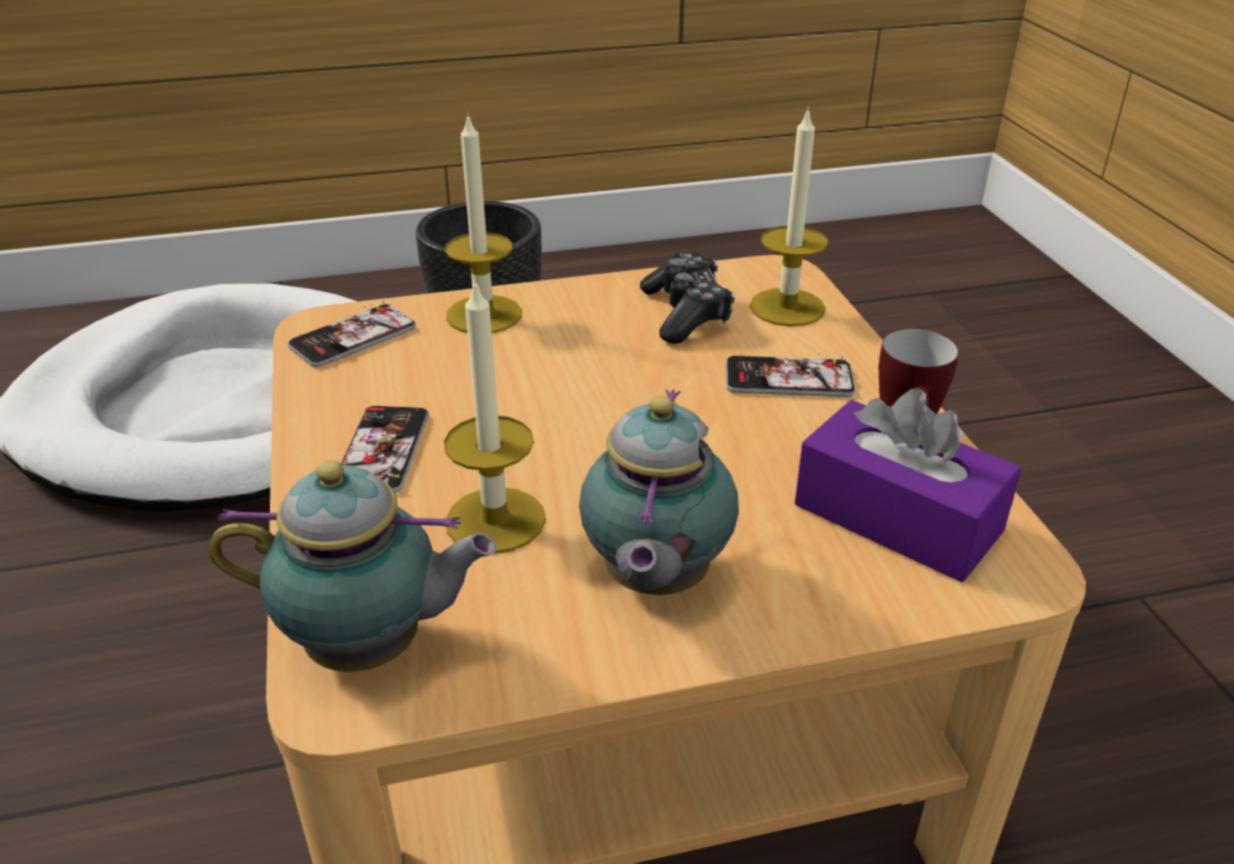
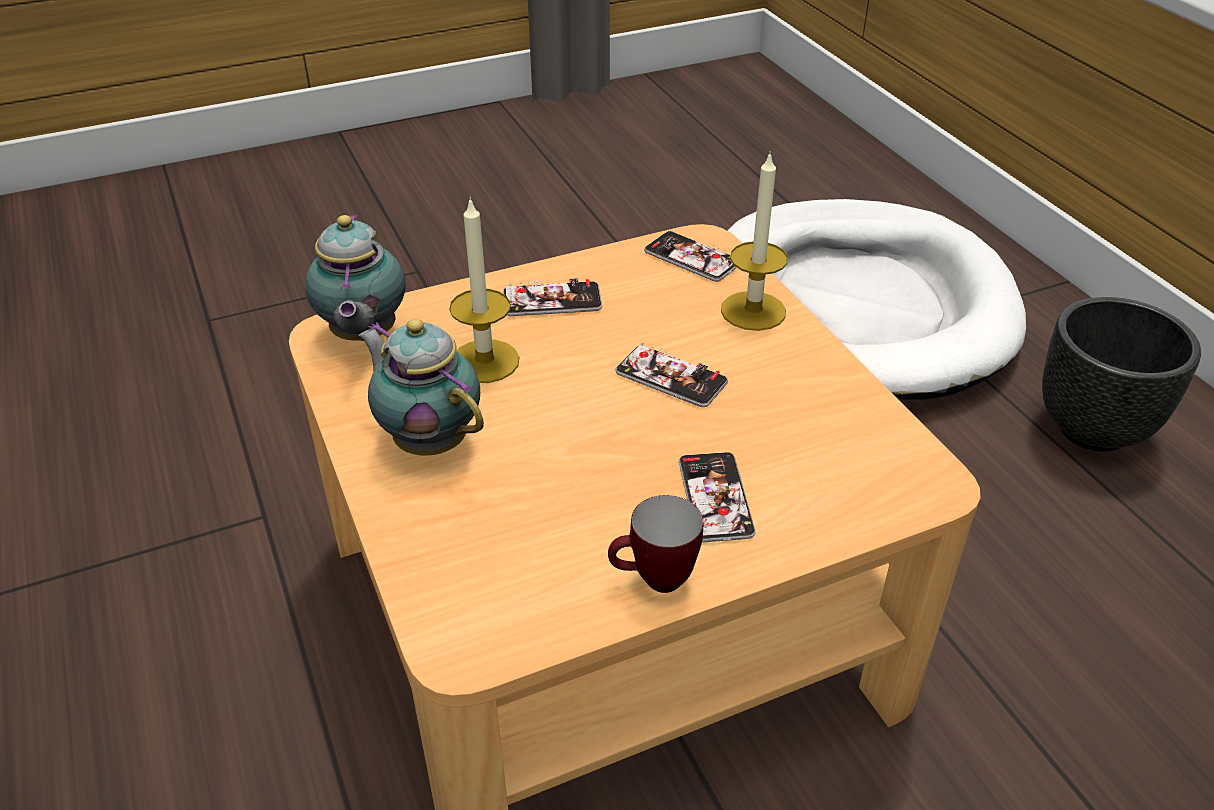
camera: 80 degrees right, 5 degrees up
teapot [579,389,739,595] -> teapot turned 45 degrees clockwise [358,319,484,456]
game controller [640,252,735,344] -> none
candle [750,107,828,327] -> none
purple tissue box [795,389,1021,582] -> none
none -> phone [615,343,728,407]

